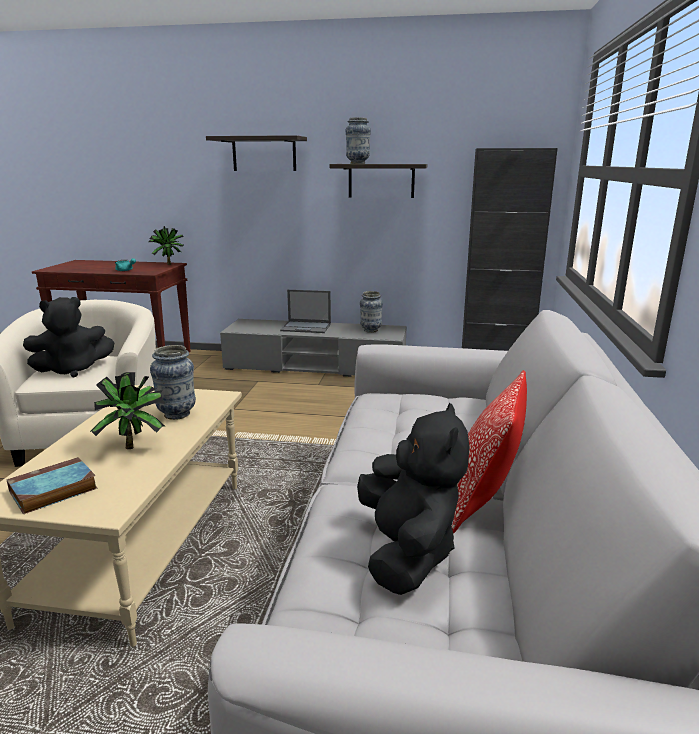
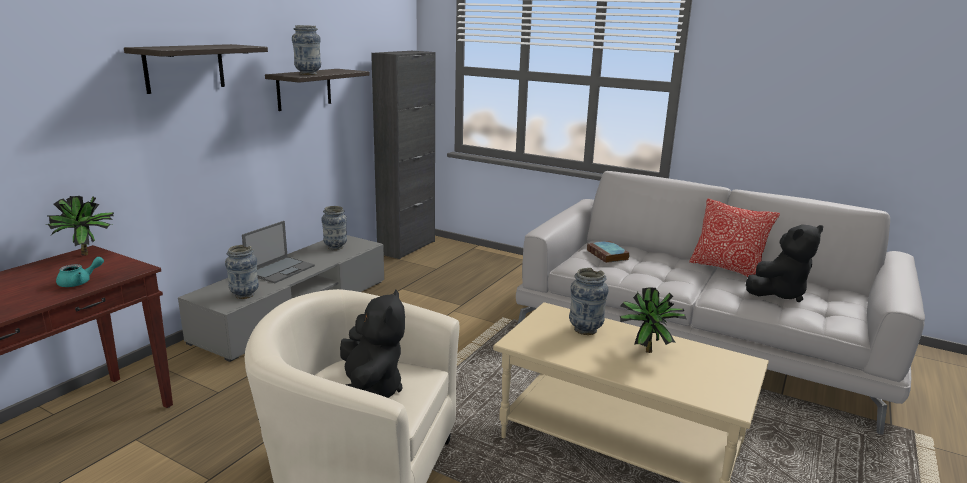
camera: 70 degrees left, 0 degrees up
book [7,457,97,514] -> book moved to [587,241,630,263]
black plush toy [357,403,470,595] -> black plush toy turned 135 degrees clockwise [746,225,823,302]
none -> vase [225,245,259,299]

